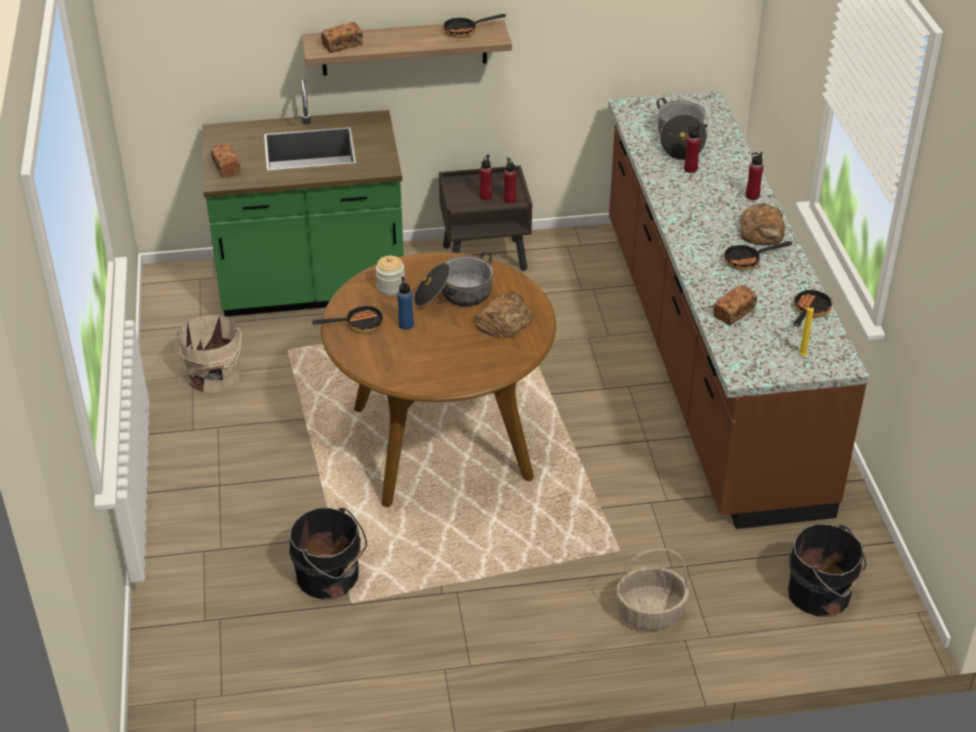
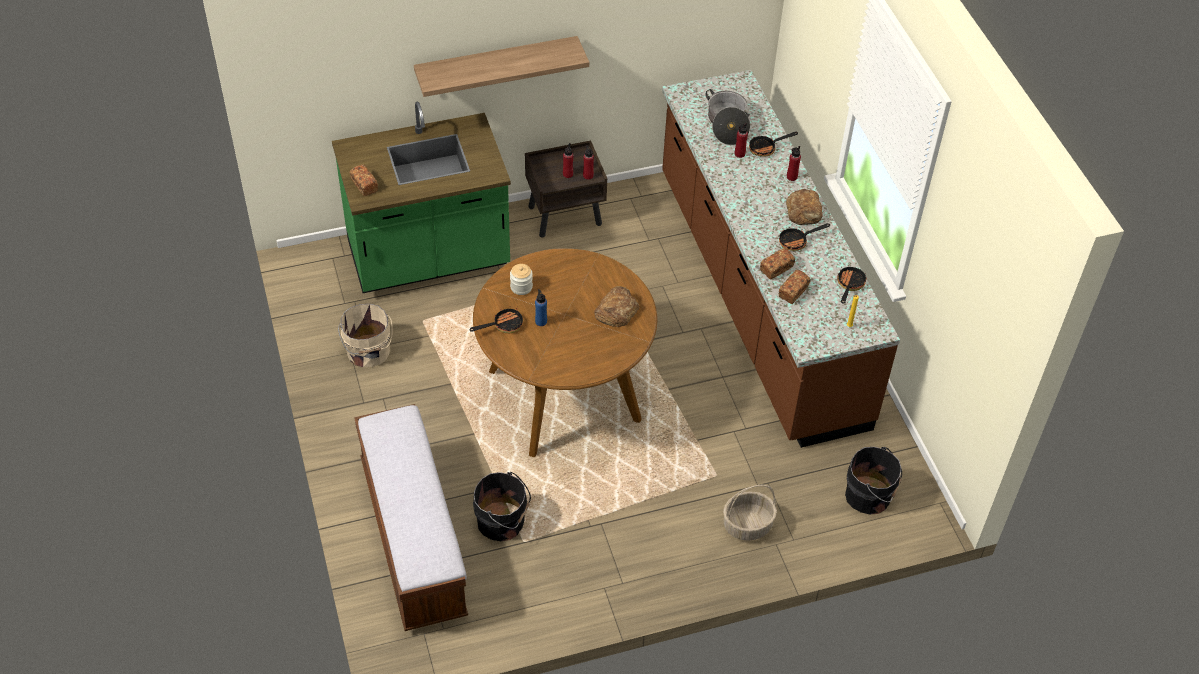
camera: 10 degrees left, 10 degrees up
bread [321,22,363,53] -> bread moved to [760,248,795,280]
cooking pot [414,252,493,306] -> none
frying pan [444,14,506,38] -> frying pan moved to [749,131,798,157]
none -> bench [354,404,468,631]

